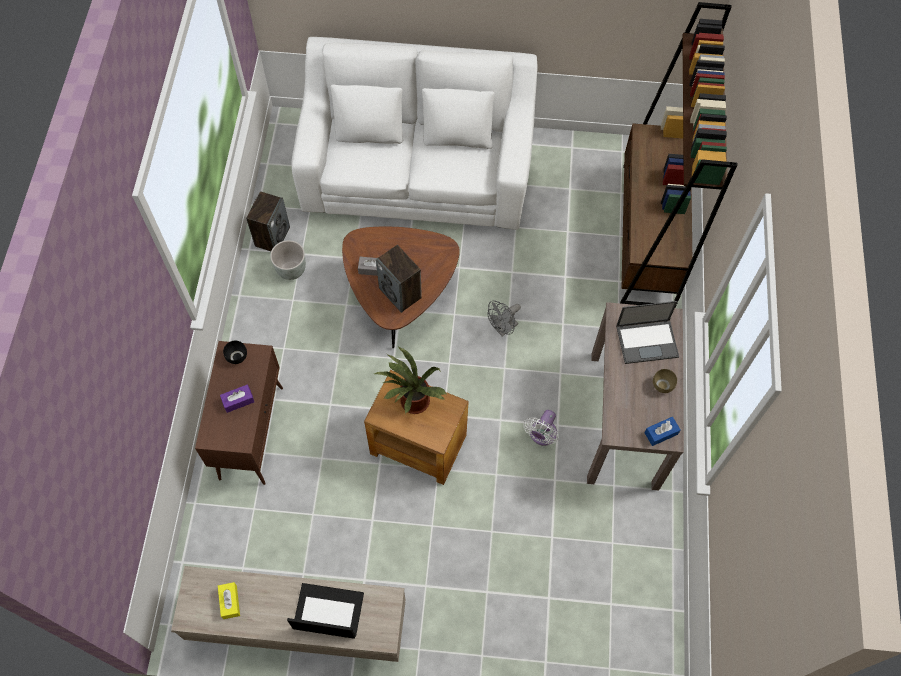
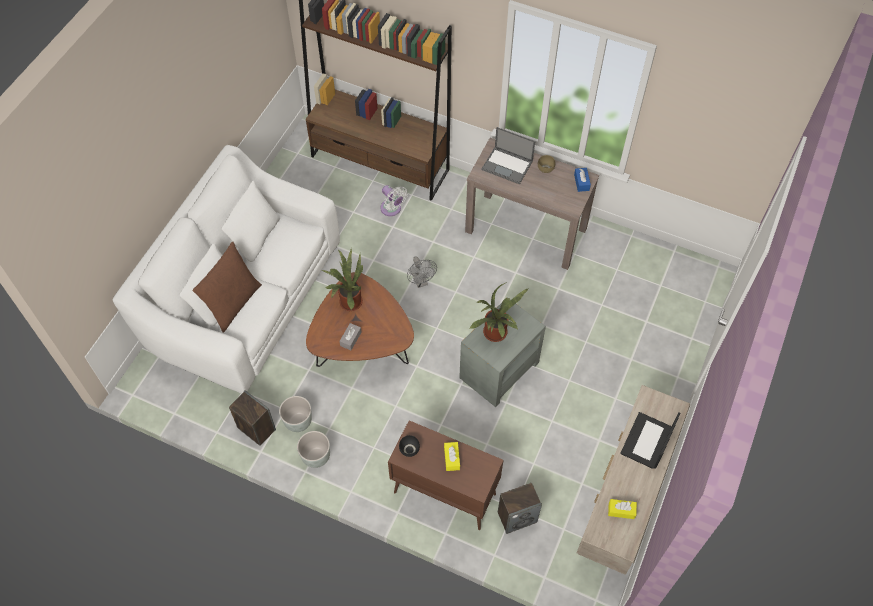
camera: 70 degrees left, 5 degrees down
purple tissue box [220,384,254,413] -> yellow tissue box [444,442,460,471]
brown side table [364,370,469,485] -> grey side table [459,297,546,407]
speaker [376,245,422,313] -> speaker moved to [498,483,542,534]
white fan [523,410,558,446] -> white fan moved to [380,185,408,216]
laptop [616,301,679,364] -> laptop turned 105 degrees clockwise [481,127,535,184]
none -> brown pillow [193,241,262,333]
none -> grey planter [297,431,330,468]
none -> potted plant [322,249,363,311]

